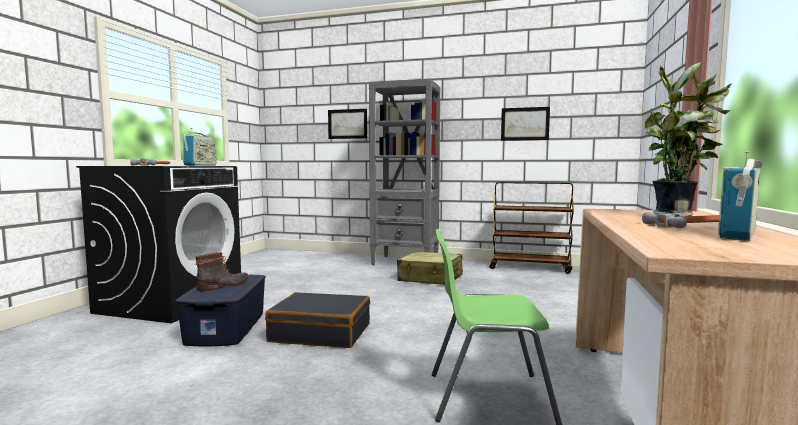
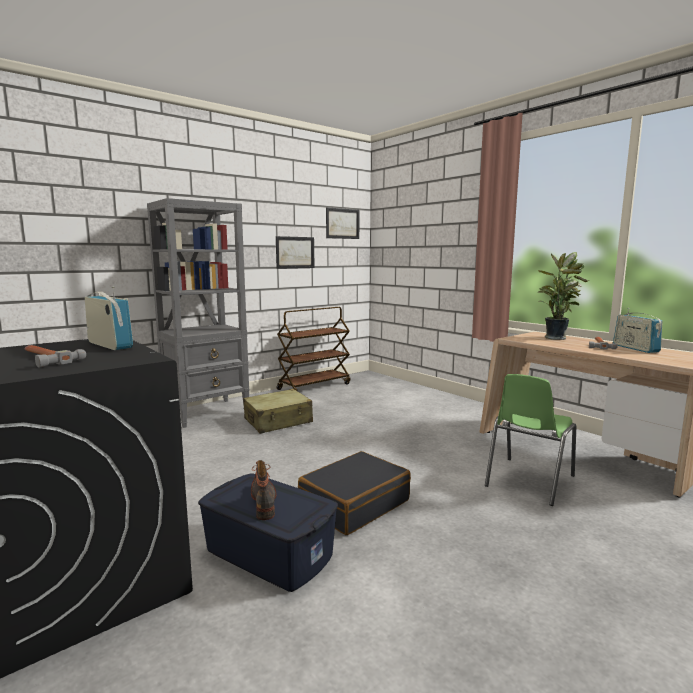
camera: 55 degrees left, 5 degrees up
picture [328,109,367,139] -> picture moved to [326,207,359,239]

